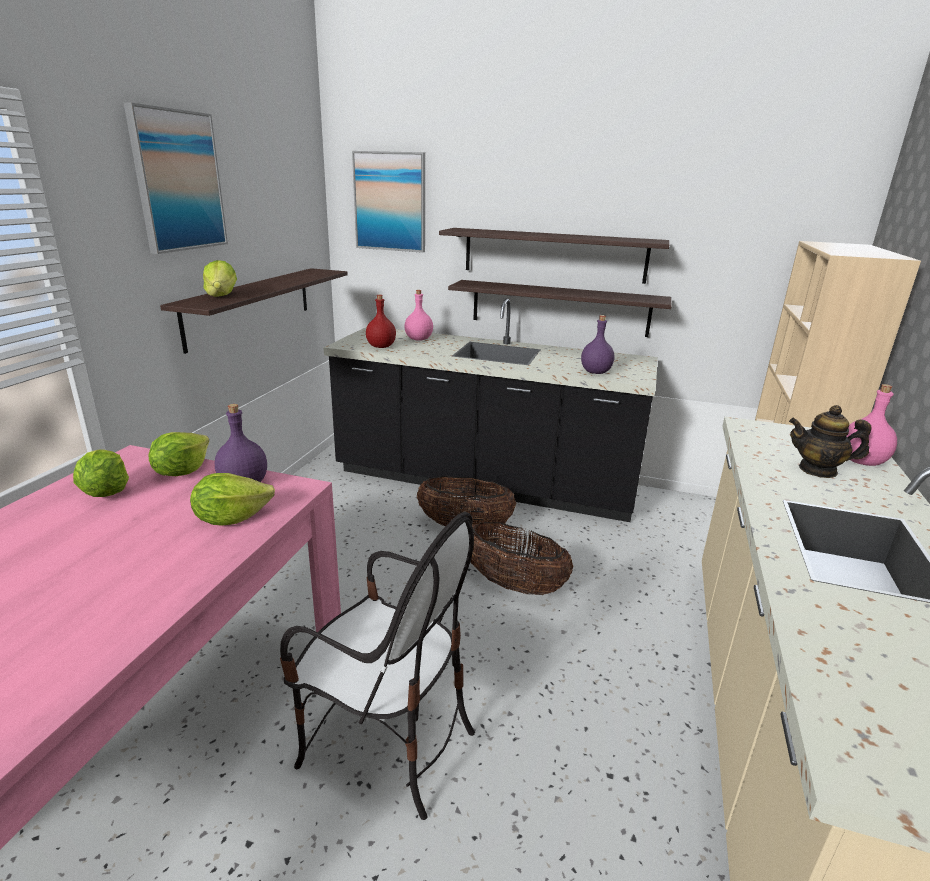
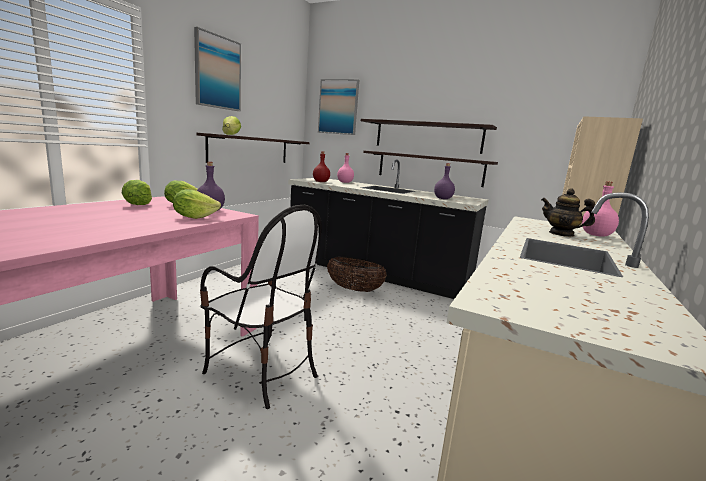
camera: 10 degrees right, 10 degrees down
basket [470,522,573,595] -> none

